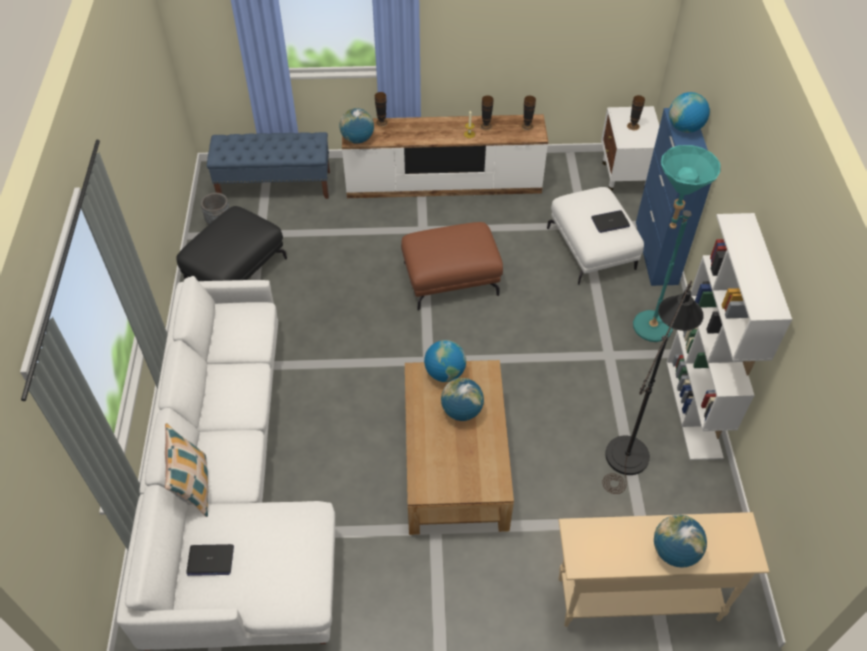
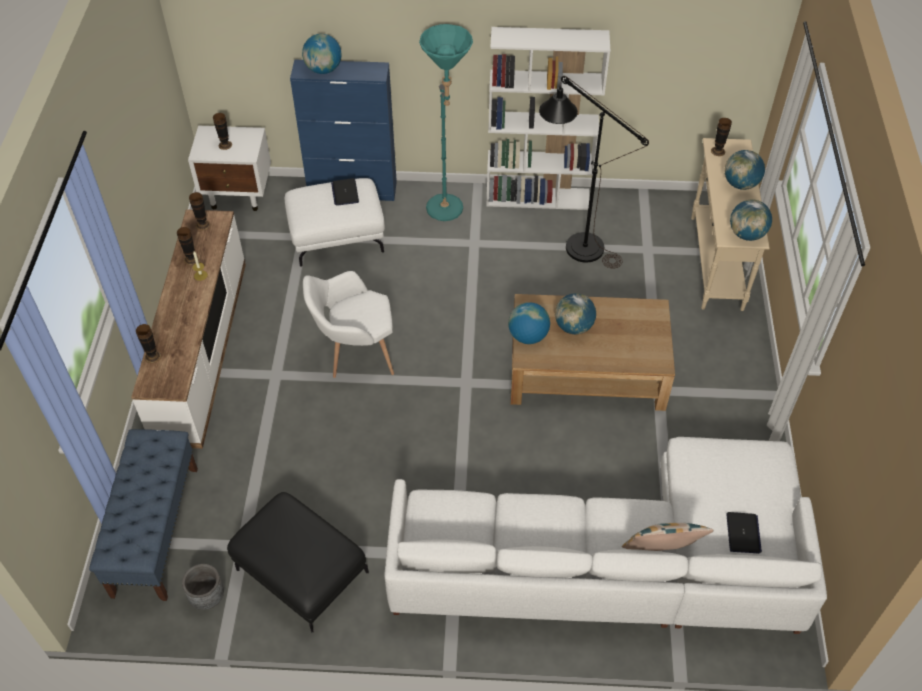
camera: 85 degrees left, 0 degrees up
globe [340,108,374,144] -> globe moved to [730,200,772,241]
brown ottoman [401,222,503,310] -> white armchair [303,271,394,378]
none -> vase [711,118,732,156]

